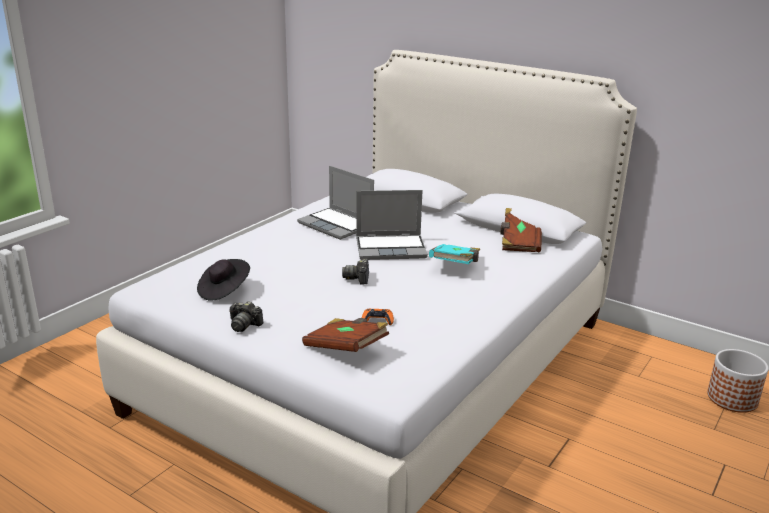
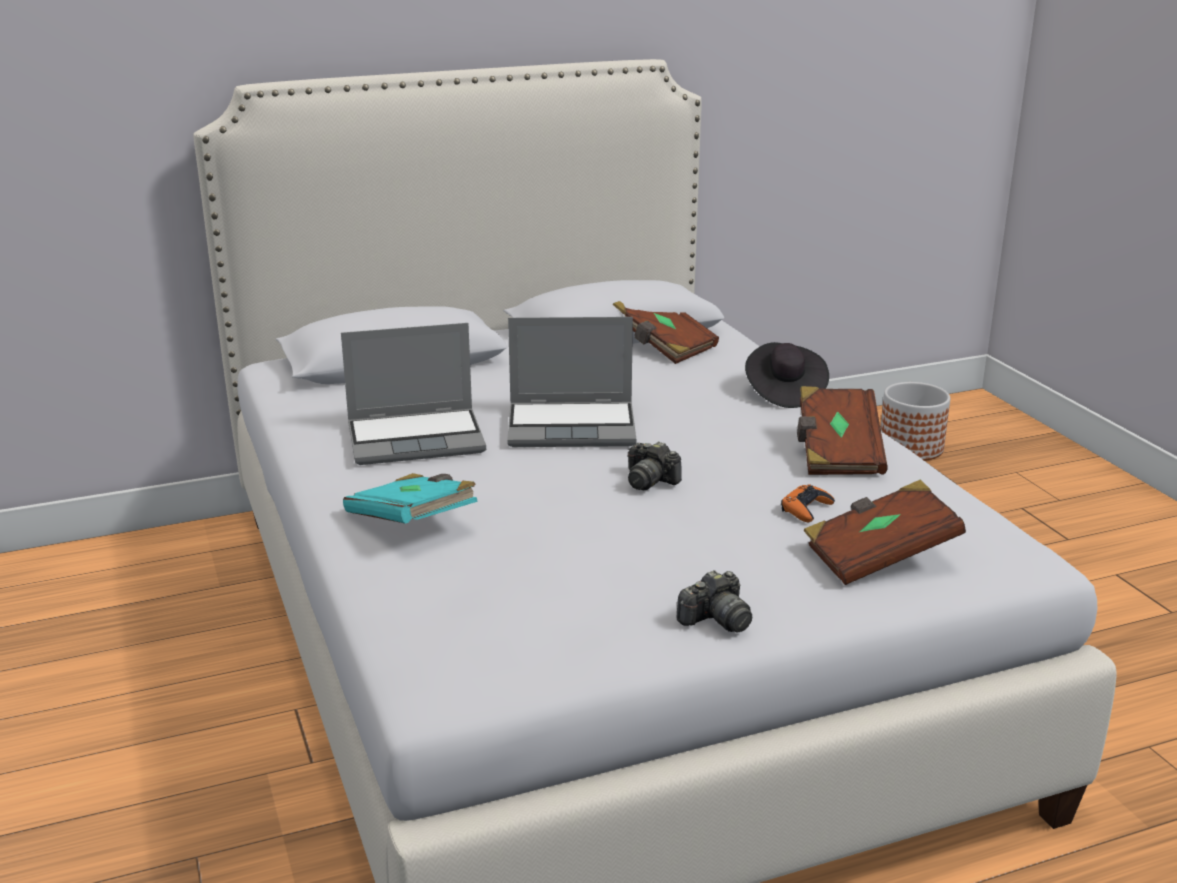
camera: 55 degrees left, 0 degrees up
black hat [197,259,250,301] -> black hat moved to [745,342,829,408]
laptop [356,190,428,260] -> laptop turned 60 degrees clockwise [507,317,636,447]
turquoise book [429,244,480,264] -> turquoise book moved to [343,473,478,524]
none -> brown book [797,386,888,475]

